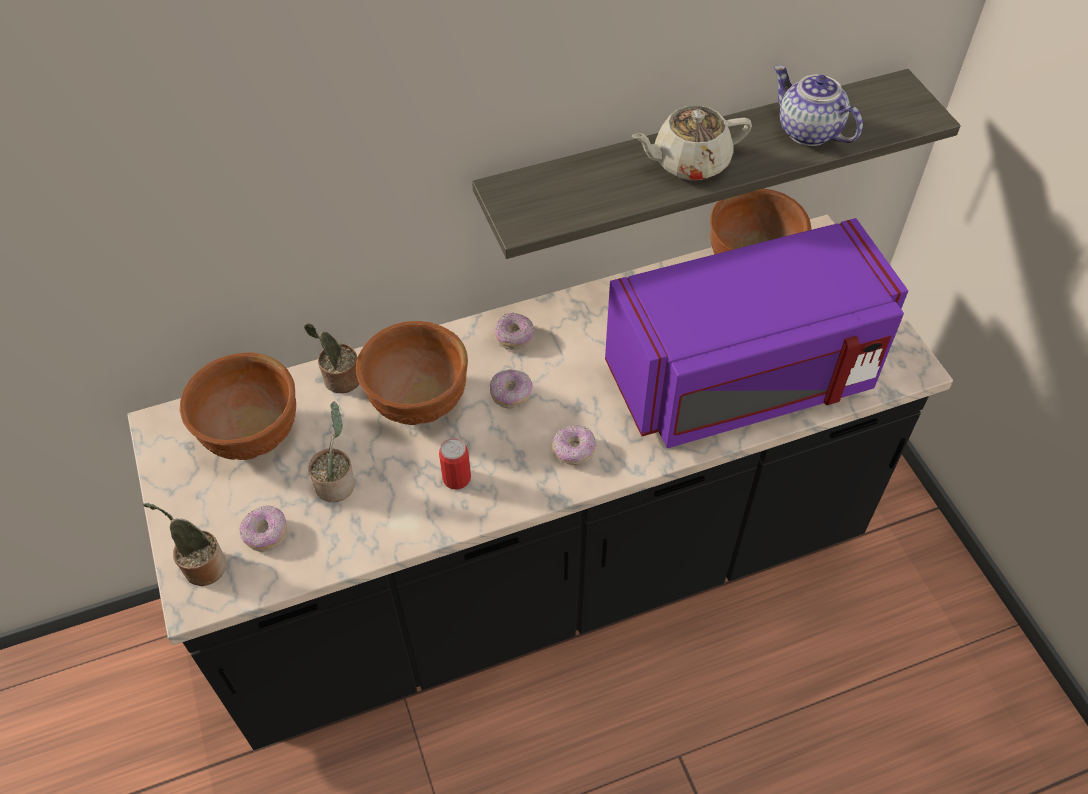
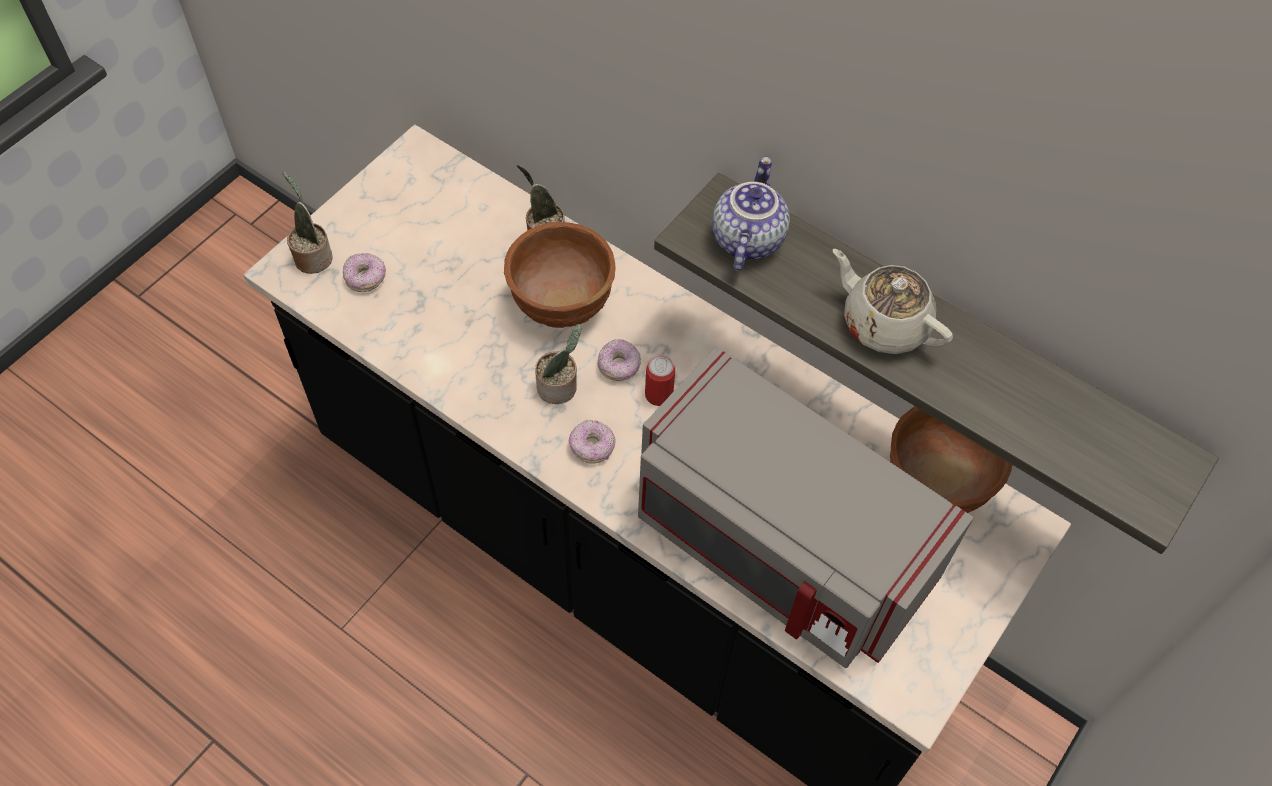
camera: 55 degrees right, 5 degrees up
brown bowl [180,353,296,460] -> none
potted plant [309,401,355,502] -> potted plant moved to [535,324,582,404]
can [439,438,471,490] -> can moved to [645,355,675,406]
donut [495,313,535,350] -> none
purple microwave [605,218,908,448] -> grey microwave [638,347,974,668]
teapot [774,65,863,146] -> teapot moved to [712,157,790,271]

